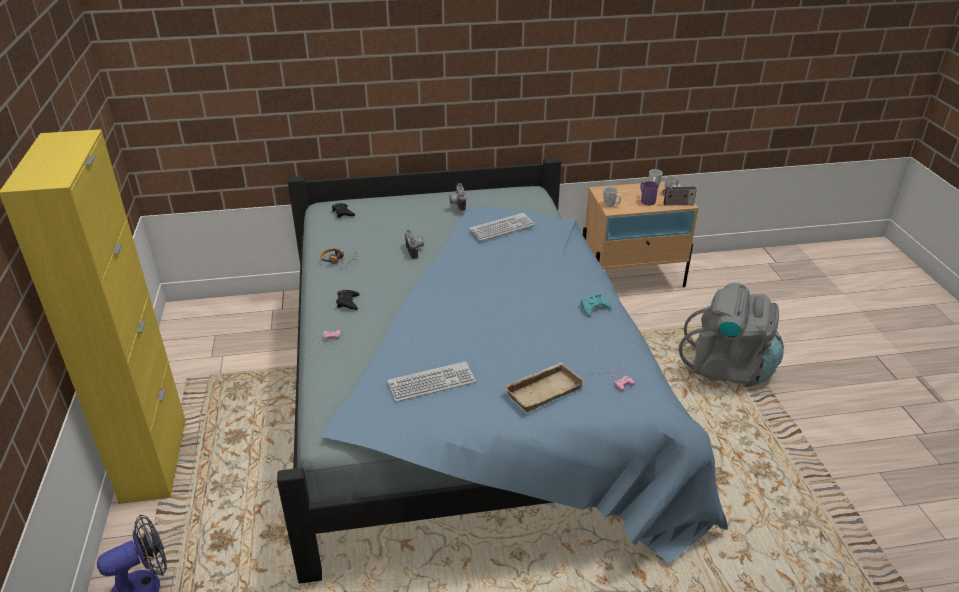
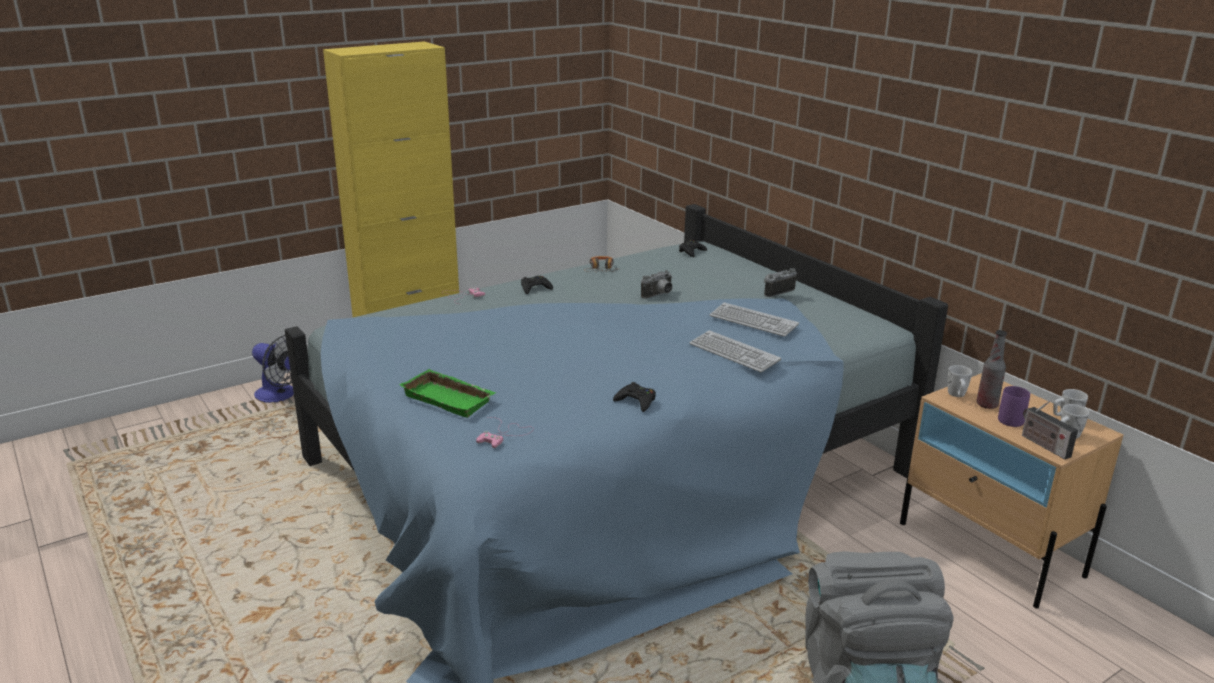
camera: 65 degrees right, 10 degrees down
keyboard [387,361,476,402] -> keyboard moved to [690,330,781,372]
beige tray [503,362,585,412] -> green tray [399,369,496,418]
turquoise game controller [581,294,612,317] -> black game controller [613,382,656,412]
none -> bottle [976,330,1007,409]

